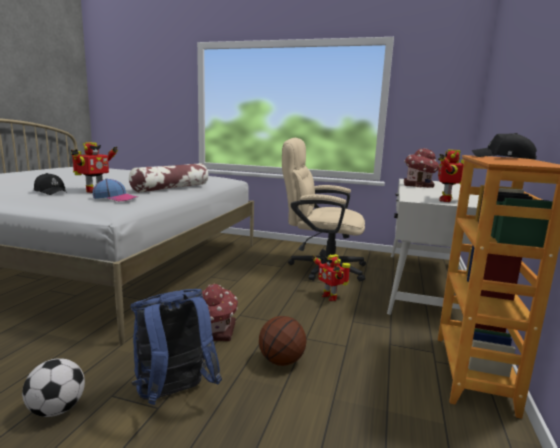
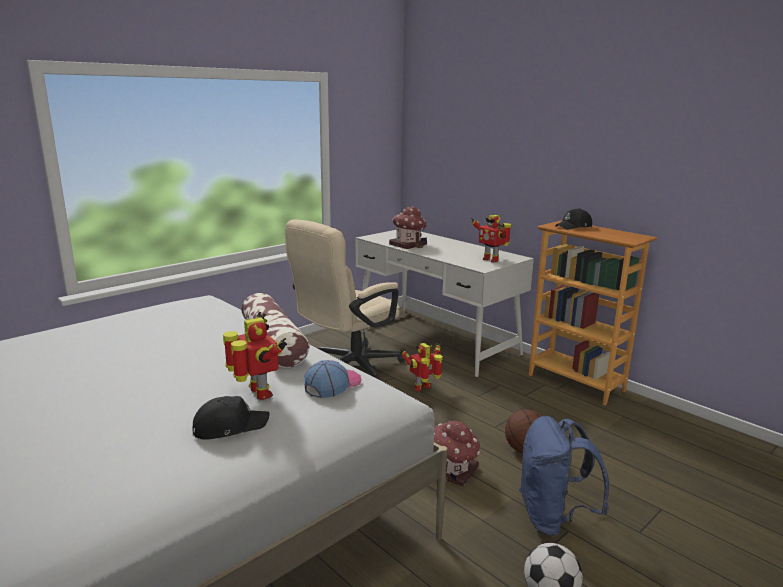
camera: 60 degrees left, 5 degrees up
toy robot [312,254,350,301] -> toy robot turned 150 degrees clockwise [400,342,443,391]

